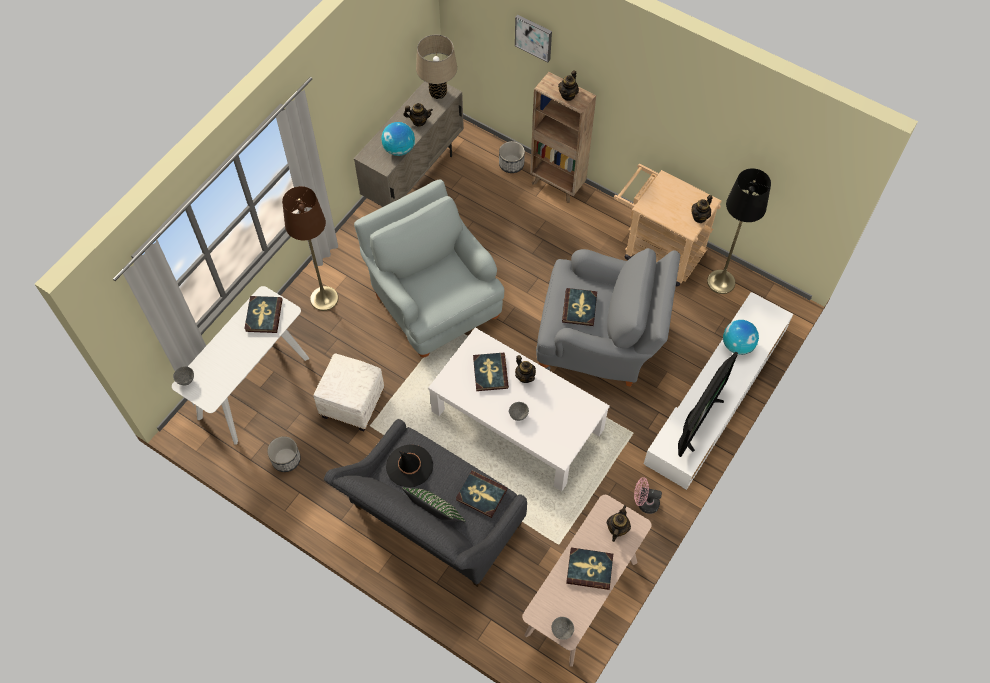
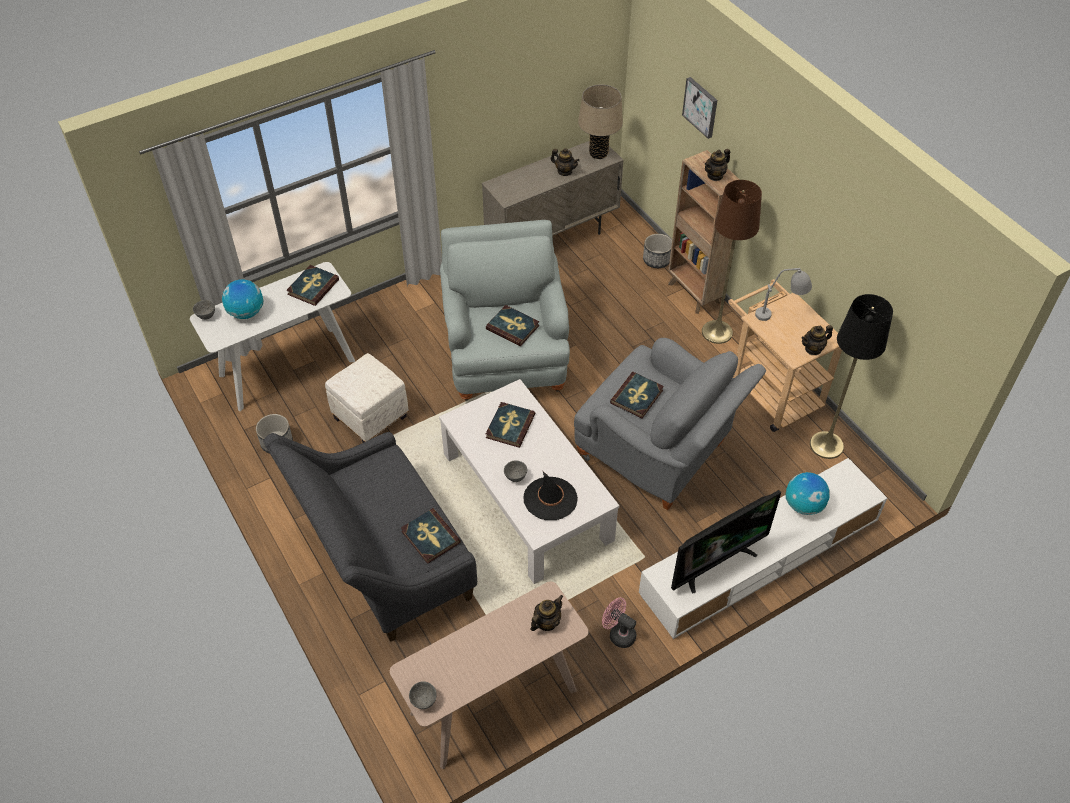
camera: 25 degrees right, 10 degrees down
brown floor lamp [282,186,339,311] -> brown floor lamp moved to [702,180,762,344]
globe [381,122,415,156] -> globe moved to [222,279,263,319]
black hat [386,444,433,488] -> black hat moved to [524,471,578,520]
green pillow [402,488,466,522] -> none
teapot [515,355,536,383] -> none
book [566,547,613,590] -> book moved to [486,305,539,346]
none -> grey table lamp [755,268,812,321]

